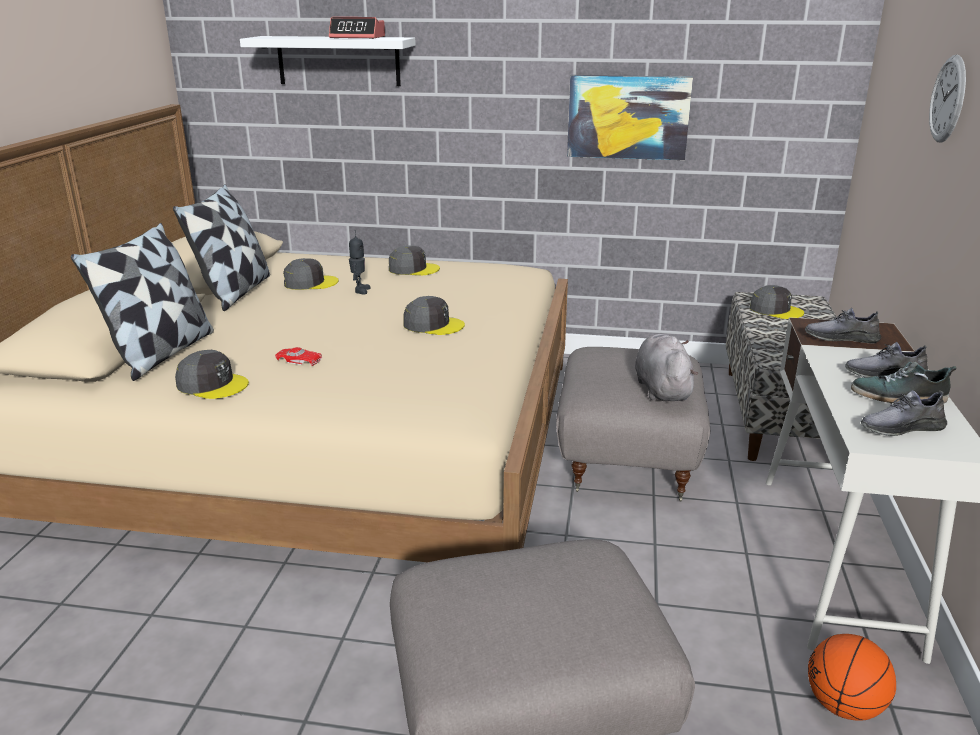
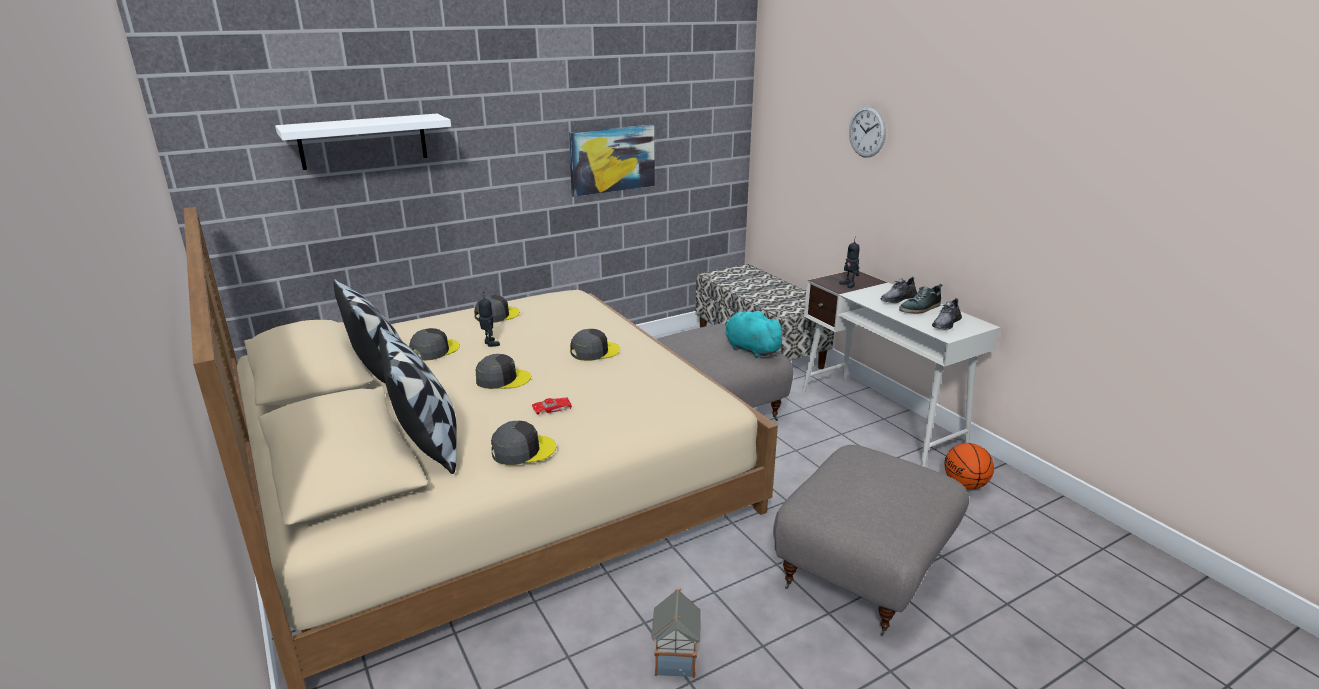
camera: 40 degrees left, 0 degrees up
alarm clock [329,17,385,39] -> none
grey plush toy [635,334,699,401] -> turquoise plush toy [725,311,786,358]
grey cap [750,285,804,319] -> grey cap moved to [476,354,531,389]
grey shoe [805,308,881,343] -> toy robot [839,240,860,288]
none -> toy house [651,588,701,678]

